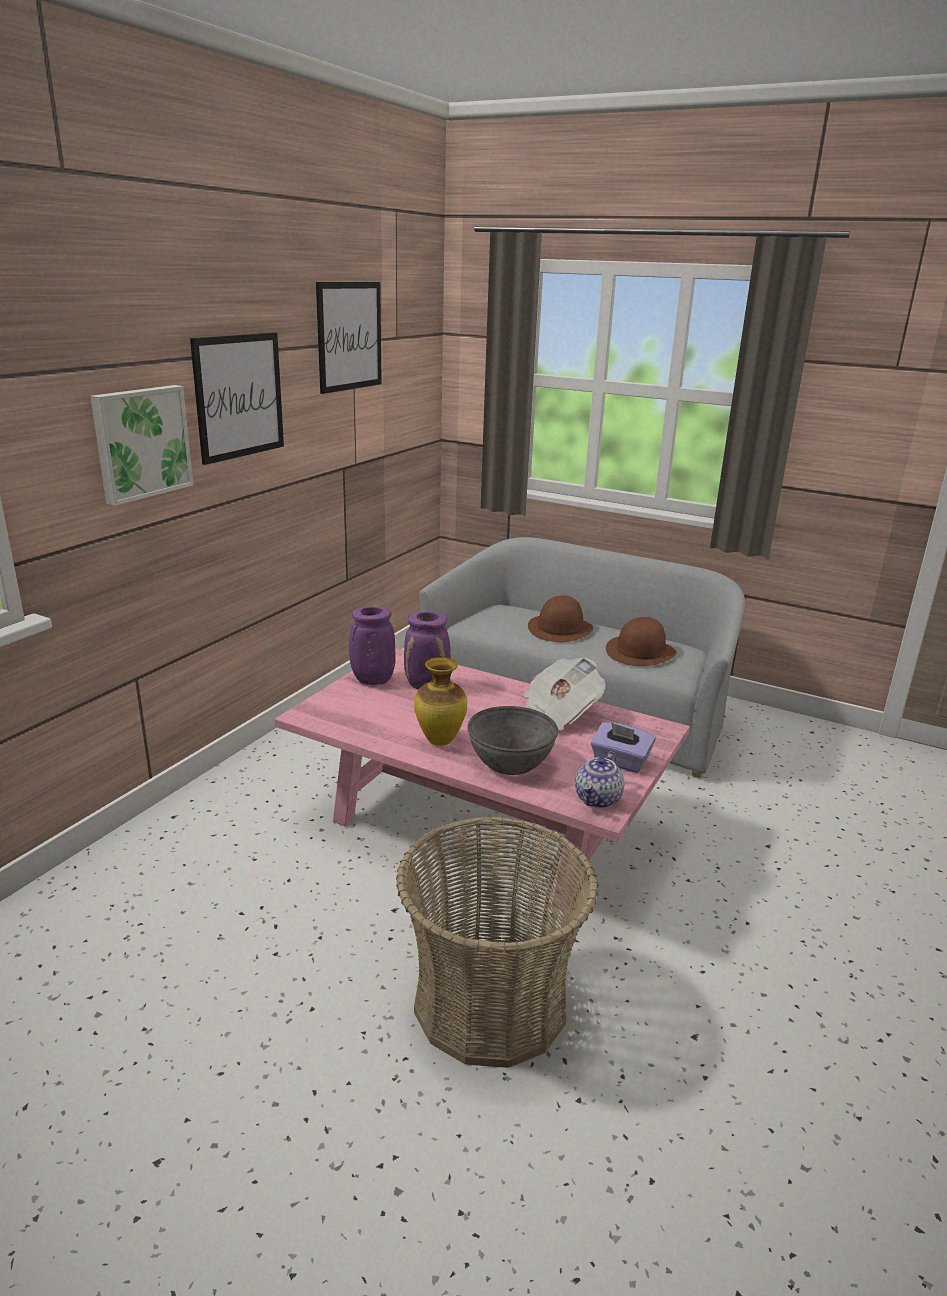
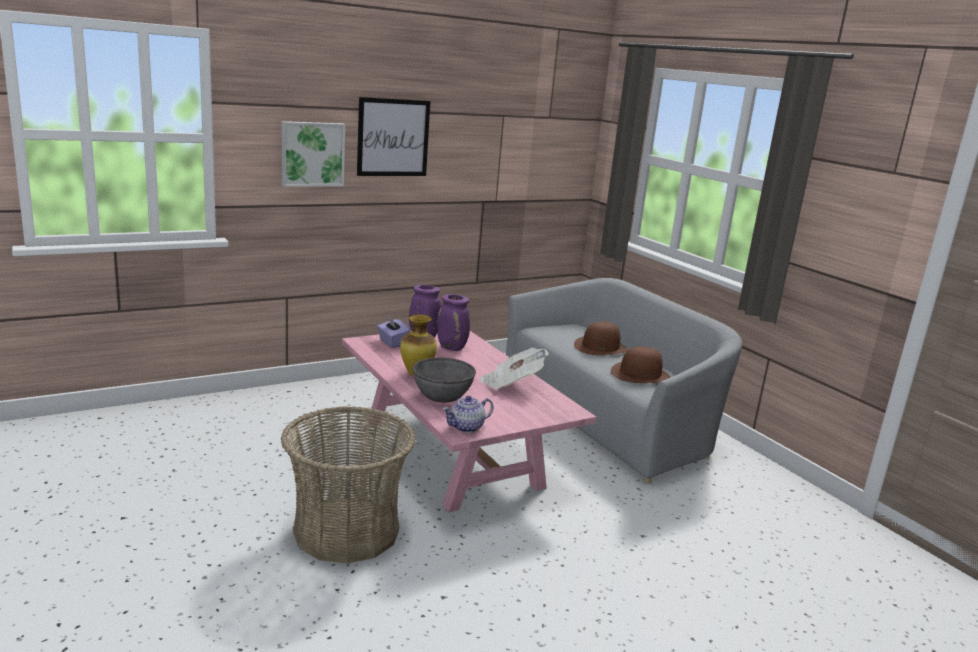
camera: 30 degrees right, 5 degrees down
picture [316,282,382,394] -> none
purple tissue box [591,722,656,773] -> purple tissue box moved to [377,316,411,348]

